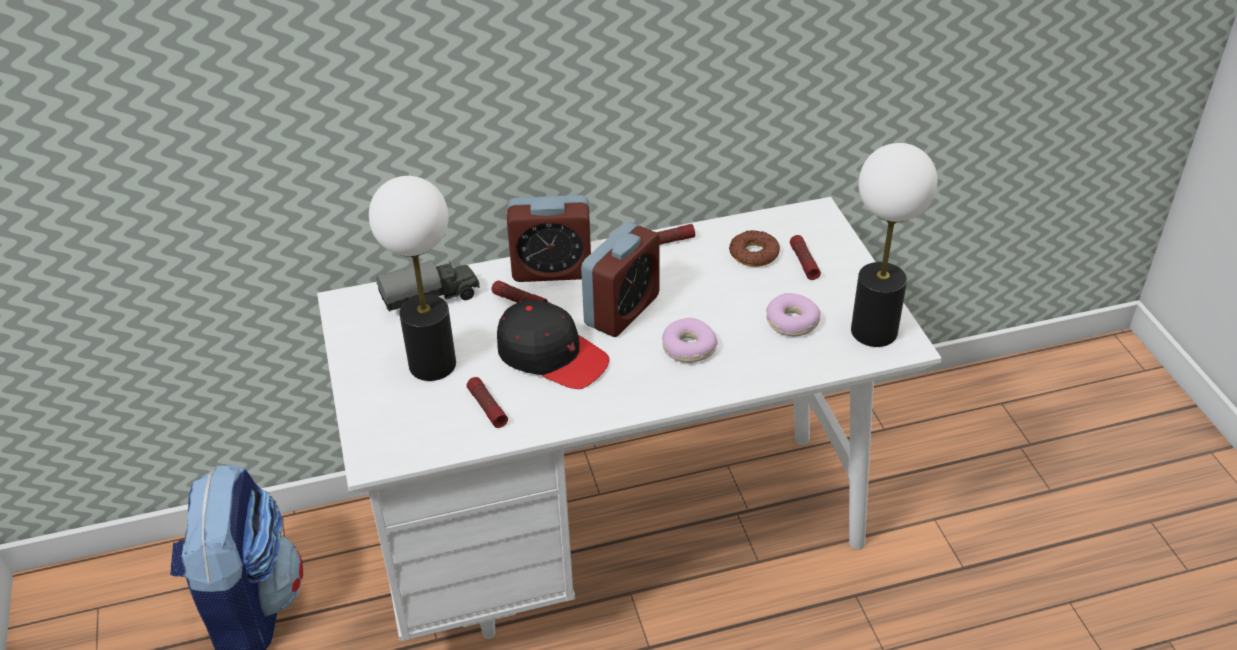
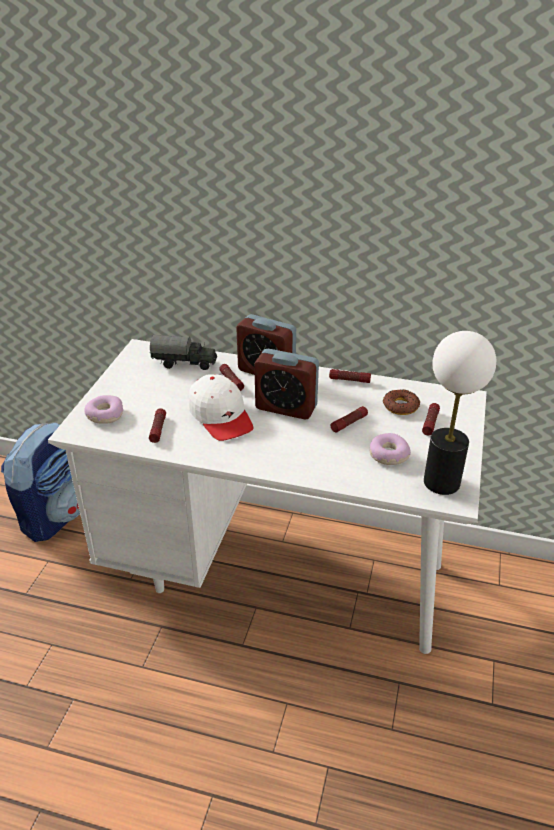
camera: 30 degrees right, 5 degrees down
table lamp [369,176,456,381] -> none
black cap [497,299,610,389] -> white cap [189,374,253,441]
alarm clock [581,222,660,337] -> alarm clock turned 45 degrees clockwise [254,349,319,419]
donut [662,318,718,363] -> donut moved to [85,395,123,424]
none -> flashlight [331,406,368,433]

